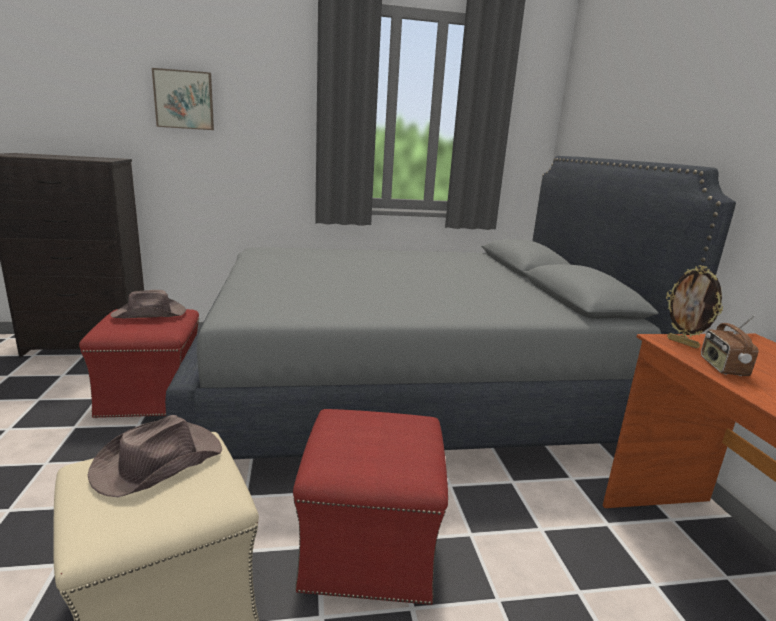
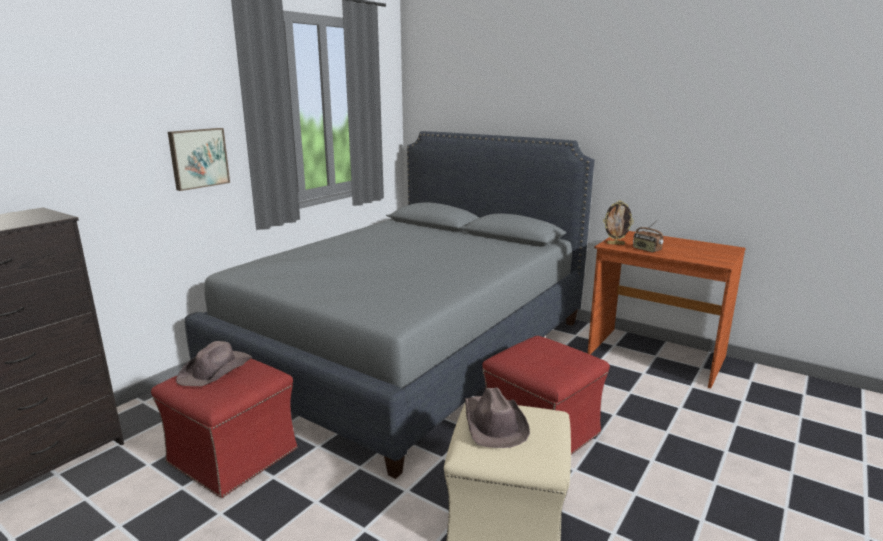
camera: 45 degrees left, 0 degrees up
picture [152,68,214,130] -> picture moved to [168,128,230,191]

